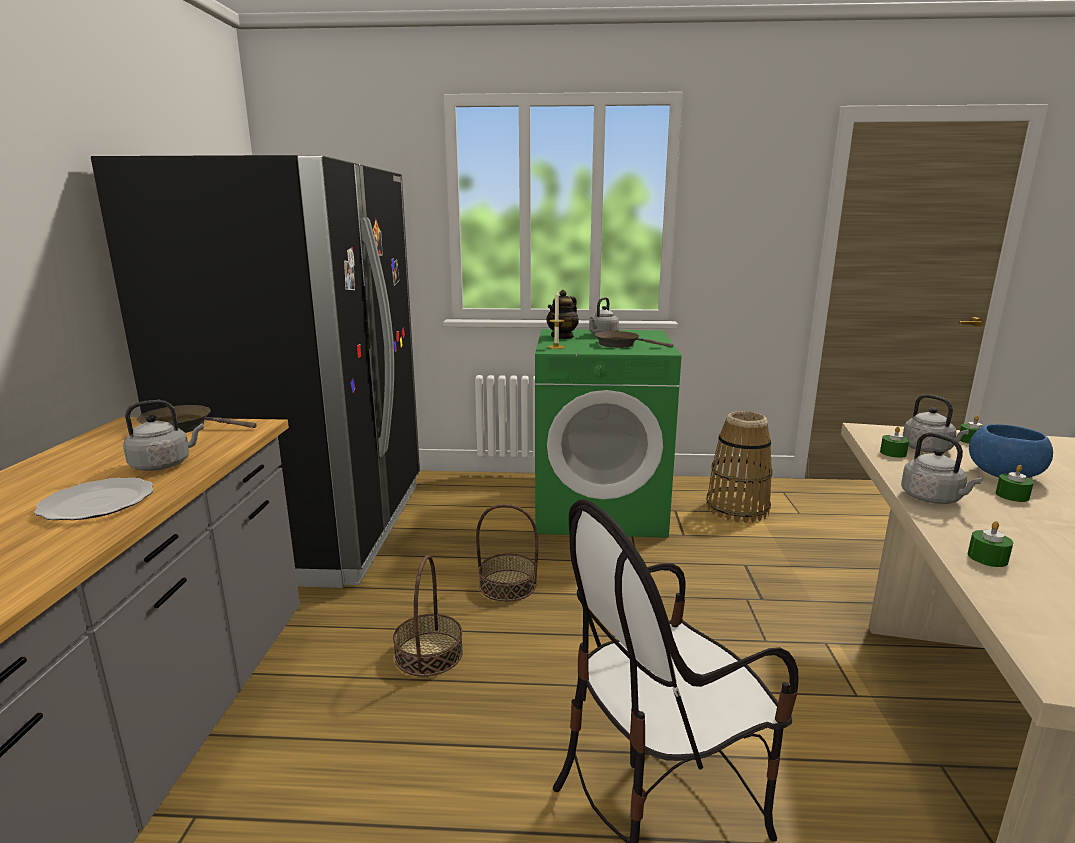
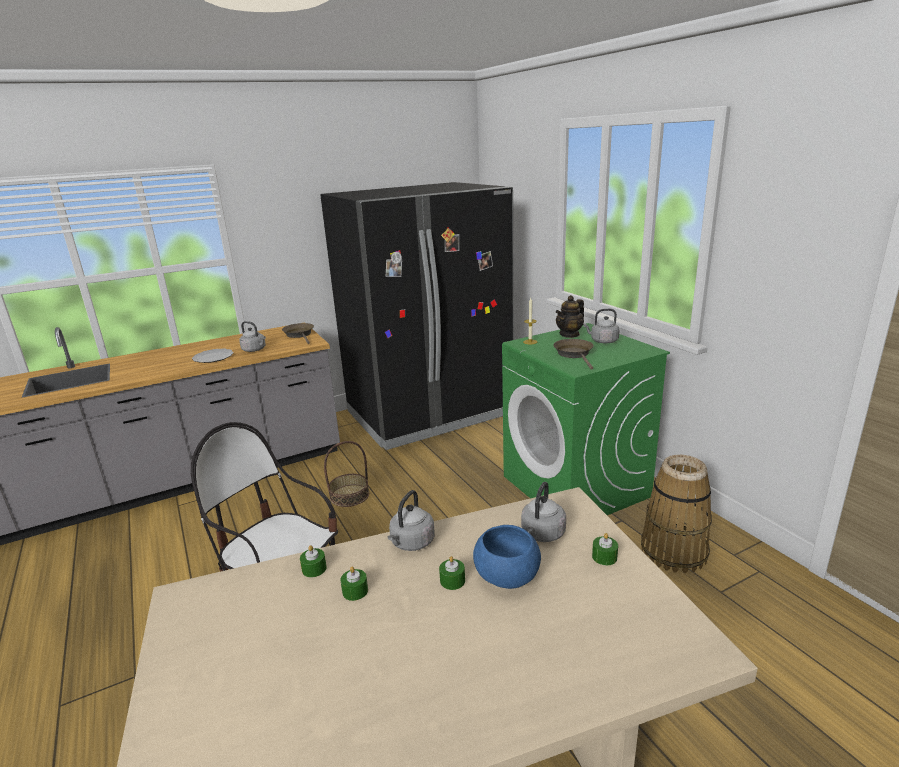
camera: 60 degrees right, 5 degrees up
basket [476,504,539,602] -> none
teapot [546,290,579,339] -> teapot turned 45 degrees counterclockwise [556,295,584,338]
green candle [880,427,909,458] -> green candle moved to [341,567,368,601]

